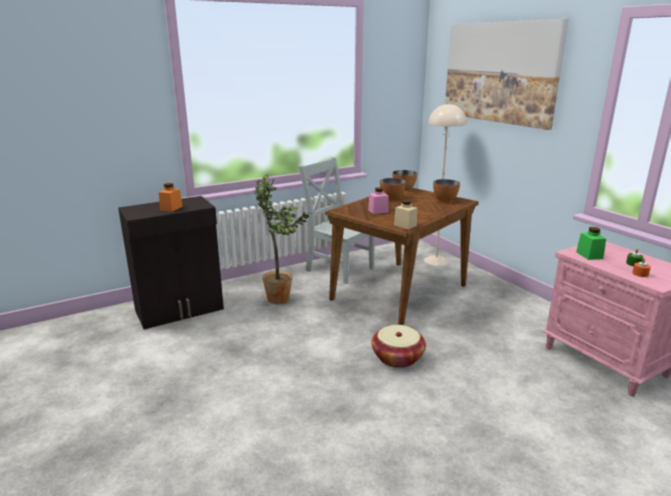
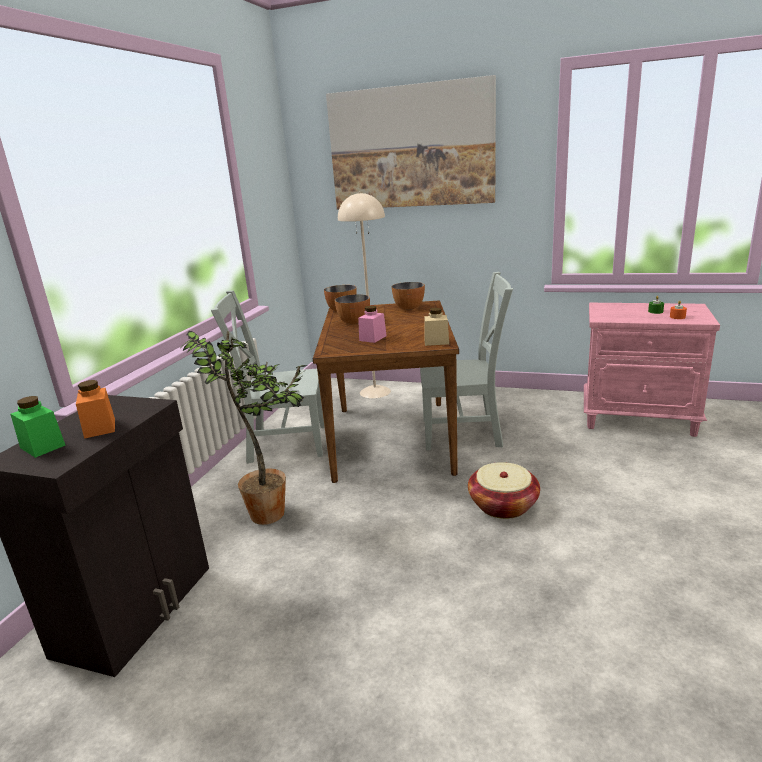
camera: 40 degrees left, 0 degrees up
green jar [576,227,606,260] -> green jar moved to [11,396,65,458]
none -> grey chair [420,272,513,450]

